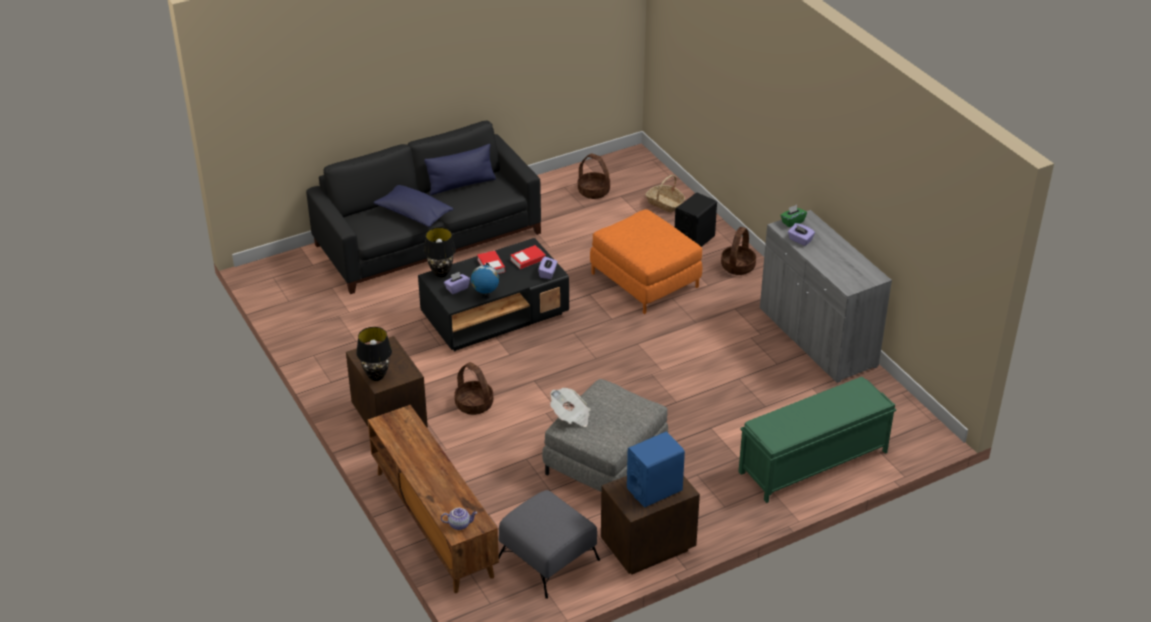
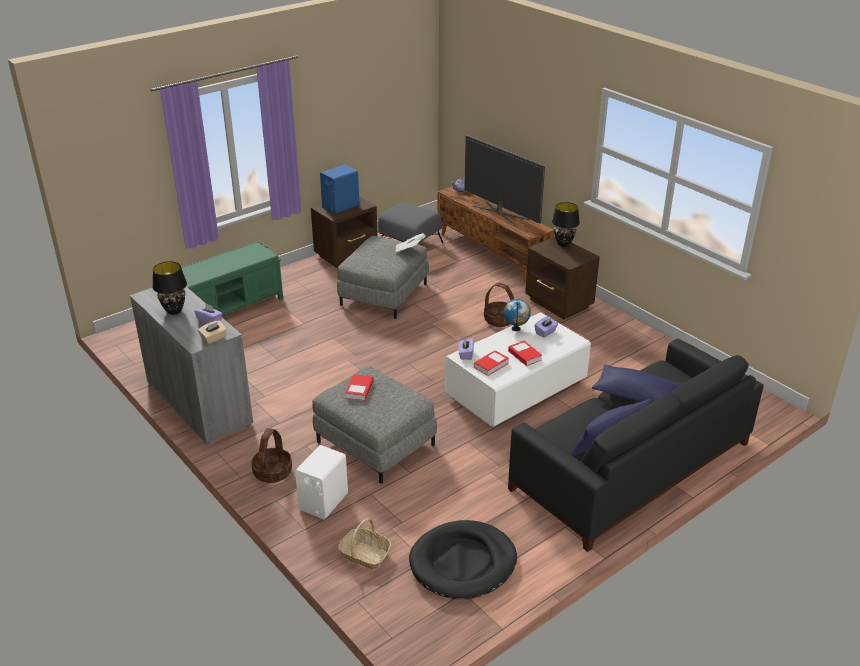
camera: 170 degrees right, 5 degrees down
black coffee table [418,238,569,351] -> white coffee table [445,312,591,427]
black table lamp [424,227,456,278] -> black table lamp moved to [153,261,187,315]
basket [578,153,610,199] -> black dog bed [409,520,517,599]
orange ottoman [590,209,702,314] -> grey ottoman [312,366,437,484]
black speaker [675,192,717,247] -> white speaker [295,445,348,520]
green tissue box [780,205,807,227] -> beige tissue box [198,321,227,344]
none -> book [345,374,373,401]
none -> television [464,135,545,226]

